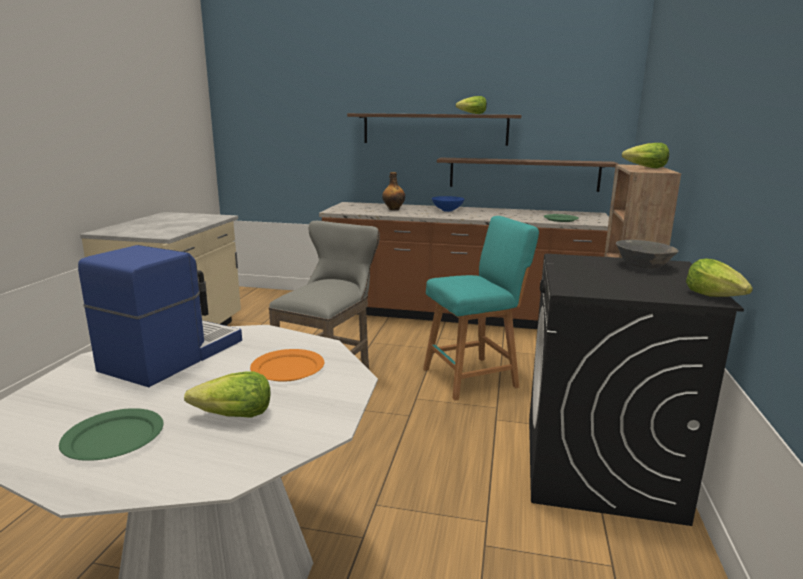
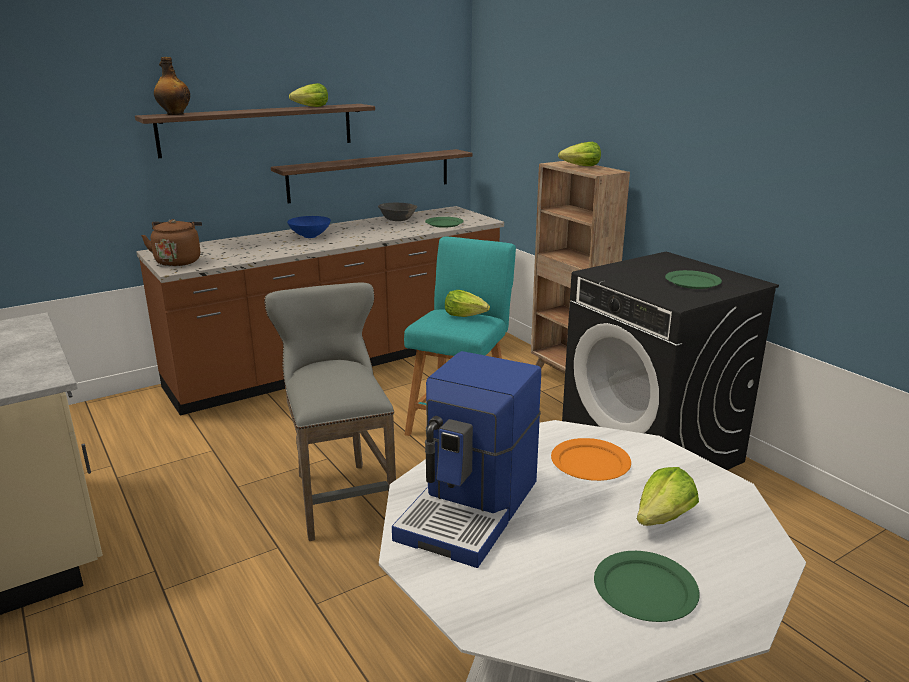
camera: 45 degrees left, 5 degrees up
coffee machine [78,245,242,387] -> coffee machine turned 135 degrees counterclockwise [392,351,541,568]
bottle [382,172,405,210] -> bottle moved to [154,57,190,115]
grey bowl [616,240,679,269] -> grey bowl moved to [378,203,417,221]
lettuce [686,258,753,297] -> lettuce moved to [445,290,490,317]
none -> brown kettle [141,219,202,266]
none -> green plate [665,270,722,289]

